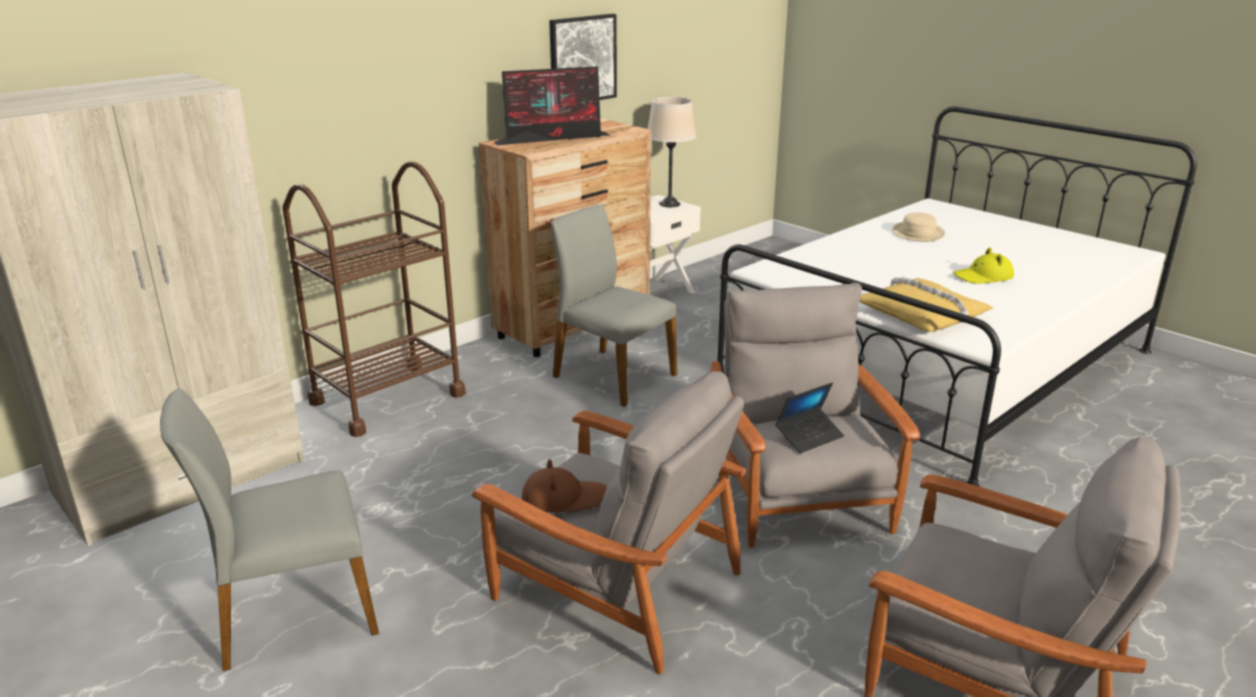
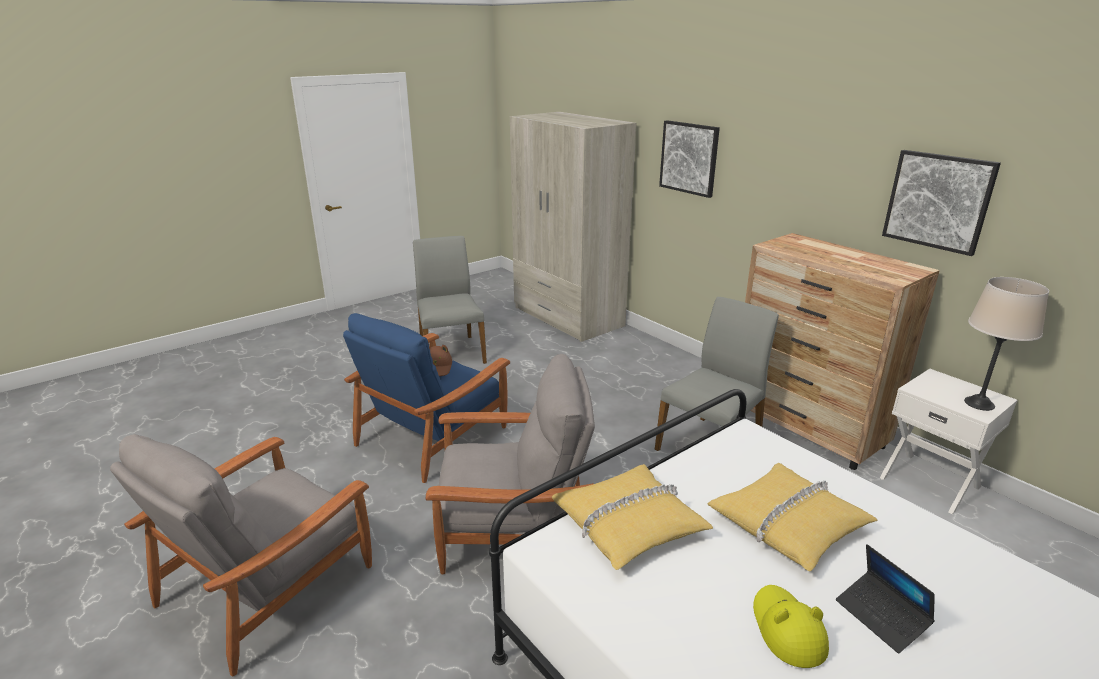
camera: 95 degrees right, 0 degrees up
brown cart [283,161,466,437] -> none
grey armchair [472,371,746,674] -> blue armchair [343,313,510,483]
monitor [494,66,609,145] -> none
laptop [776,382,844,453] -> laptop moved to [836,544,935,653]
beige hat [892,212,945,242] -> none
none -> picture [659,120,720,198]
none -> yellow pillow [708,463,877,572]

